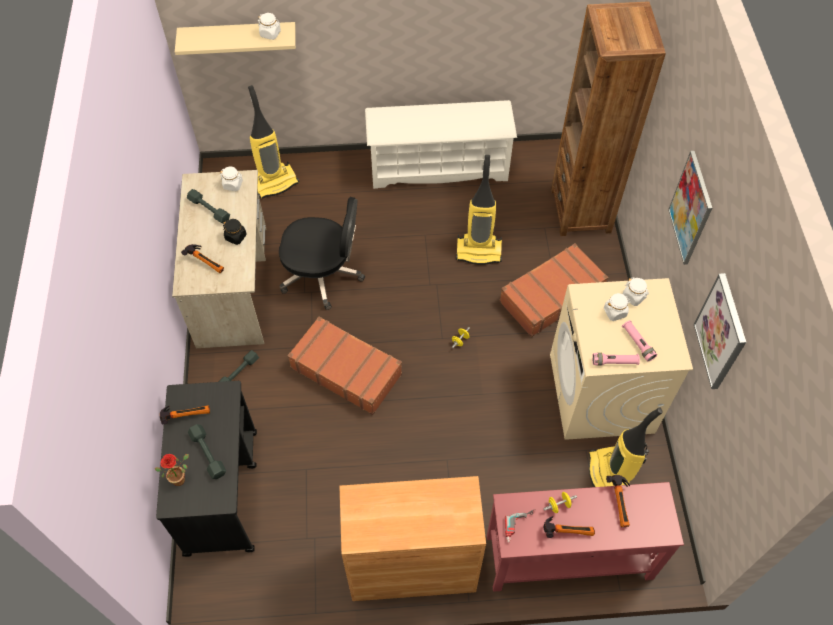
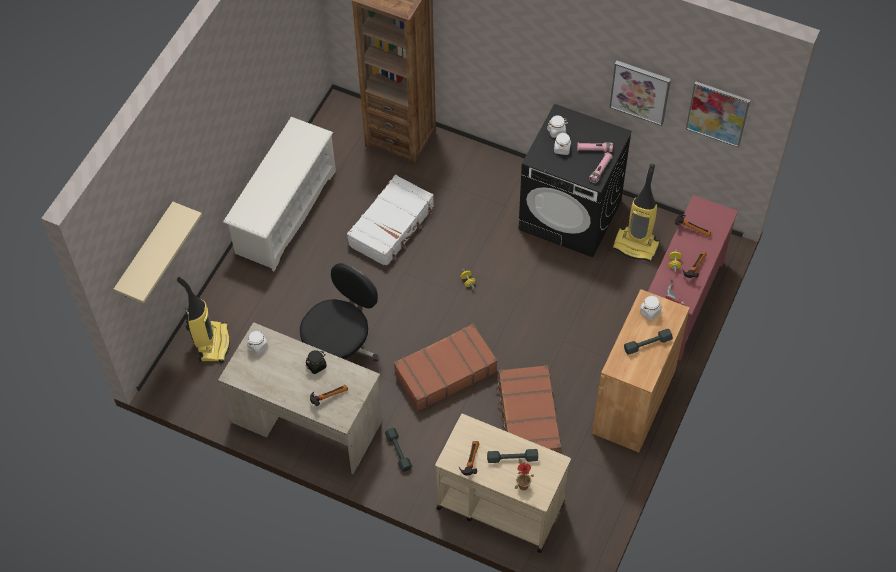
camera: 60 degrees left, 0 degrees up
black cart [156,381,257,557] -> beige cart [435,414,571,553]
grey dumbbell [187,189,230,223] -> grey dumbbell moved to [624,329,673,355]
white jar [258,13,281,40] -> white jar moved to [640,296,661,320]
vacuum cleaner [456,155,502,265] -> white suitcase [347,174,434,267]
brown suitcase [499,243,608,337] -> brown suitcase moved to [495,365,561,453]
beige washing machine [550,278,693,440] -> black washing machine [518,104,632,257]
picture [668,151,712,265] -> picture moved to [686,81,750,148]

